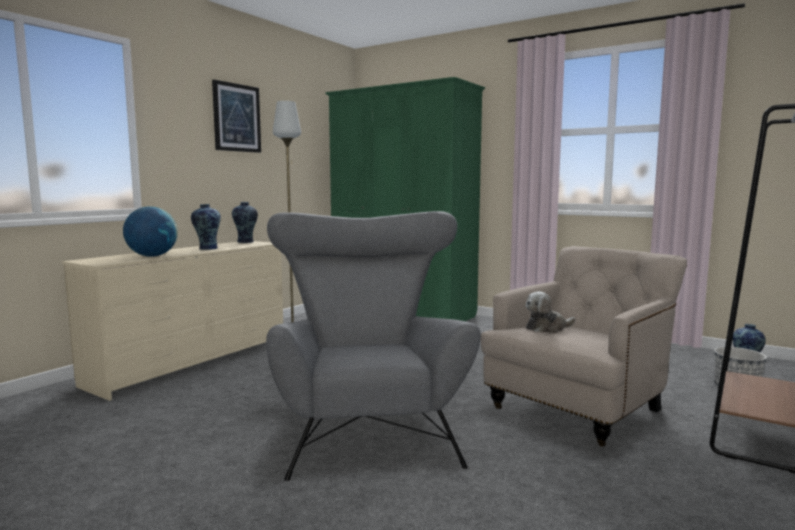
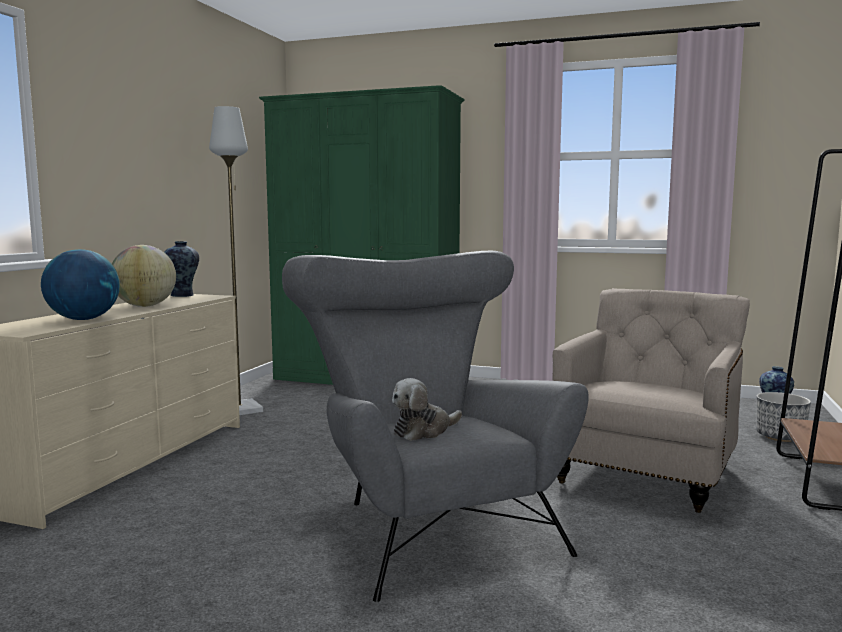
camera: 15 degrees left, 0 degrees up
vase [191,204,221,250] -> globe [112,245,176,307]
picture [212,80,261,153] -> none
plush toy [526,291,575,333] -> plush toy moved to [392,378,462,441]

